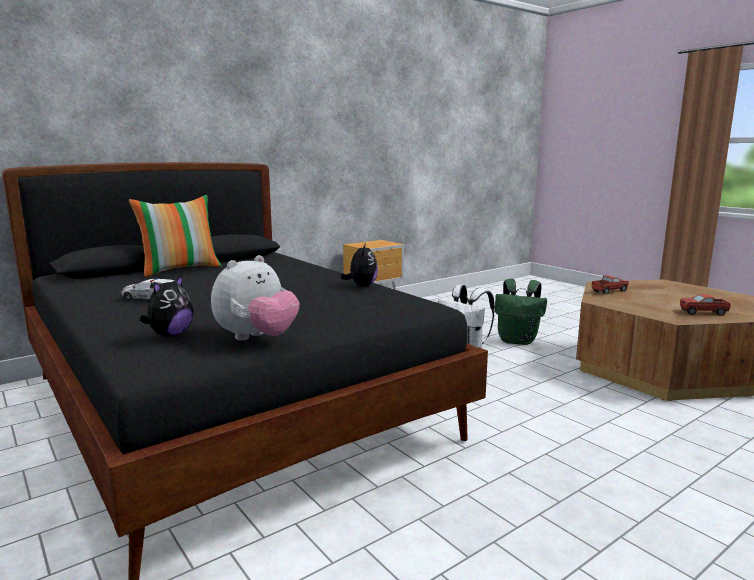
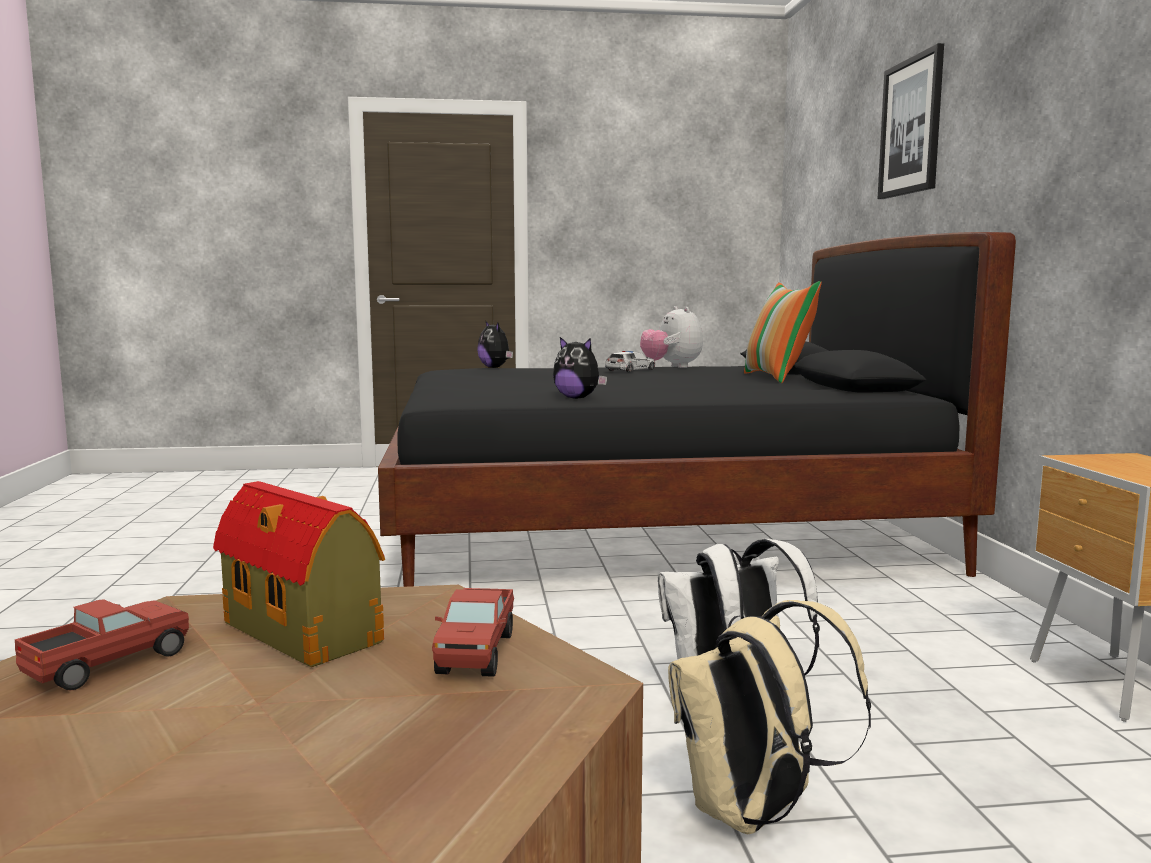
camera: 120 degrees right, 5 degrees down
plush toy [211,255,300,341] -> plush toy moved to [640,306,703,368]
green backpack [495,279,547,345] -> beige backpack [668,600,871,835]
none -> toy house [213,481,385,667]
none -> picture [878,43,944,199]

